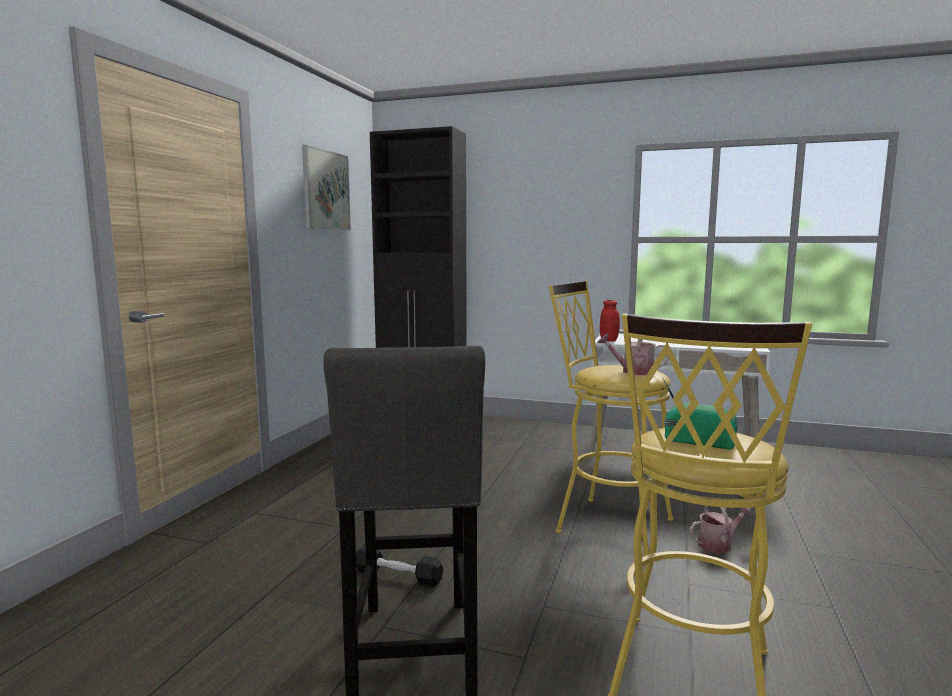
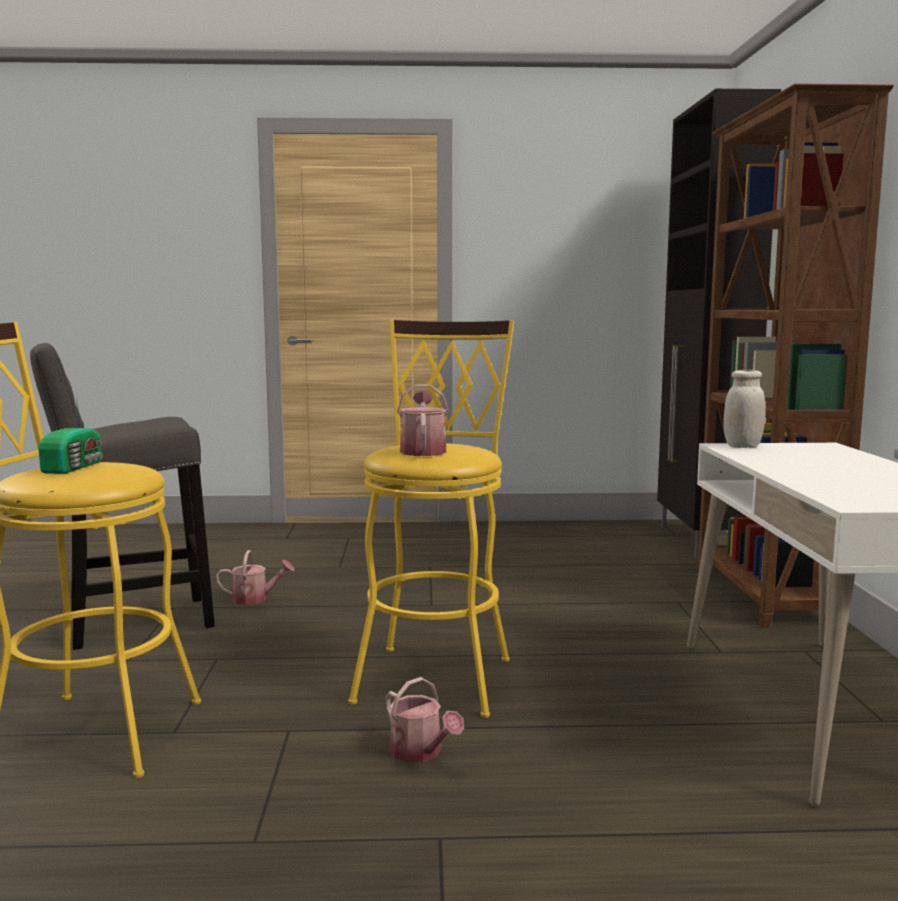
camera: 70 degrees right, 0 degrees up
picture [302,145,351,230] -> none
black dumbbell [356,544,443,587] -> watering can [216,550,294,605]
red jar [600,300,620,342] -> white jar [723,370,765,448]
none -> brown bookcase [698,83,894,628]

